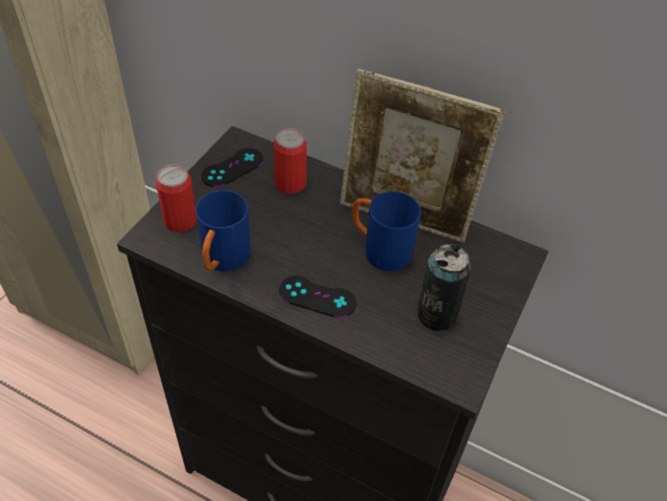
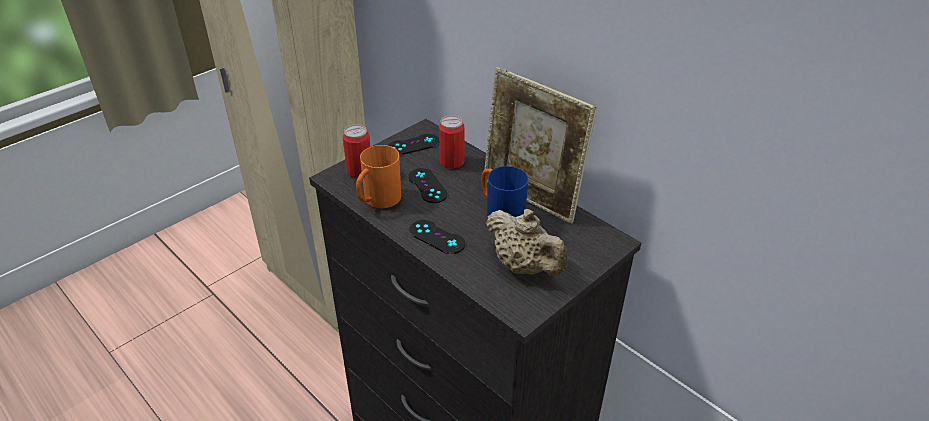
camera: 20 degrees right, 10 degrees down
blue mug [196,190,251,272] -> orange mug [356,145,401,208]
can [417,244,471,331] -> beige teapot [486,209,567,276]
none -> black game controller [408,168,447,203]

